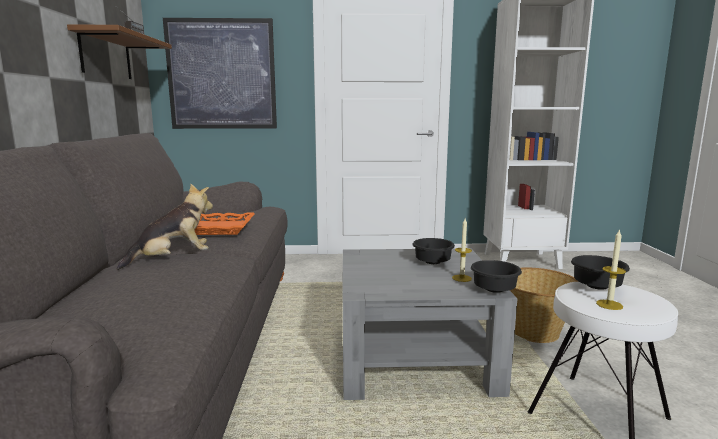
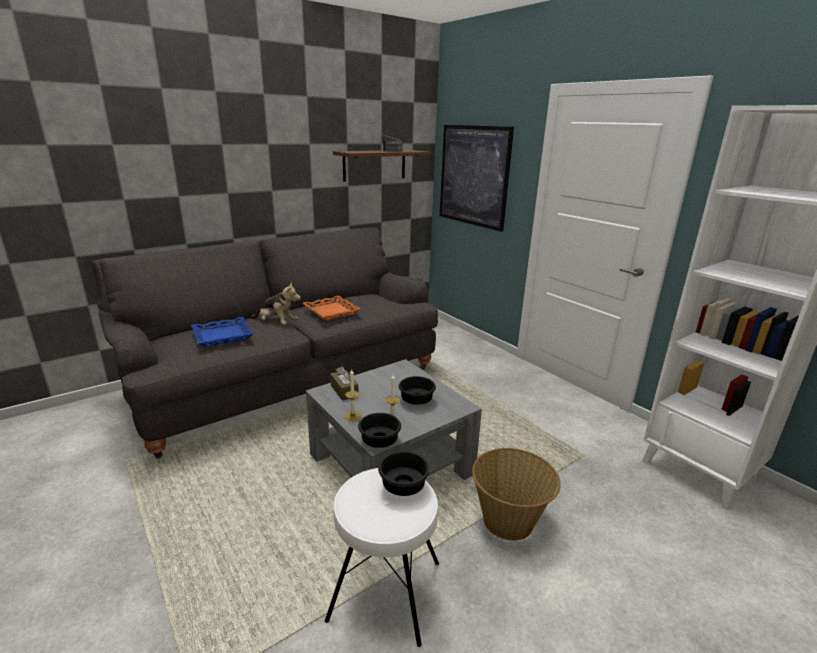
camera: 55 degrees right, 10 degrees up
candle [596,229,626,310] -> candle moved to [345,369,361,421]
none -> blue tray [191,317,254,347]
none -> brown tissue box [330,366,358,401]

